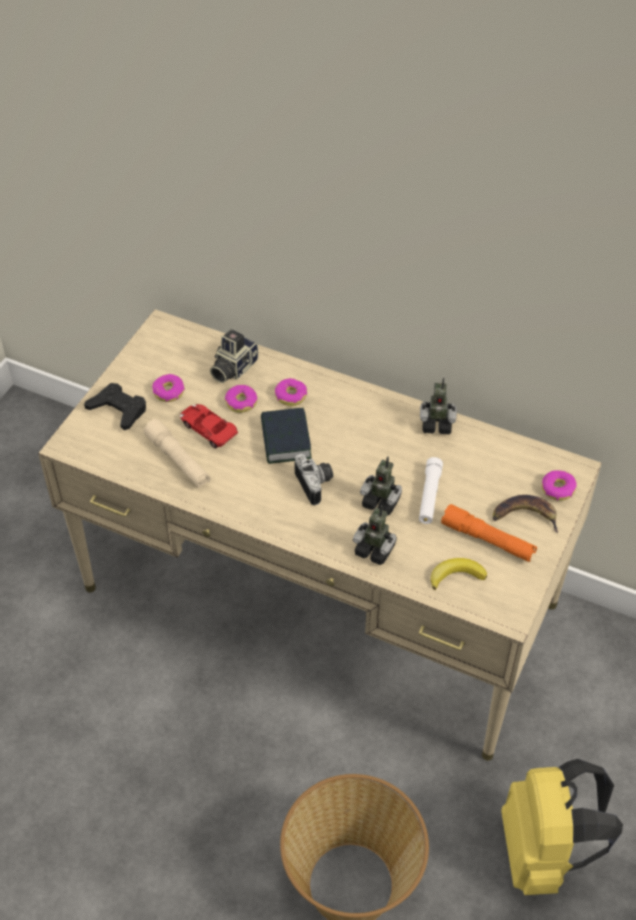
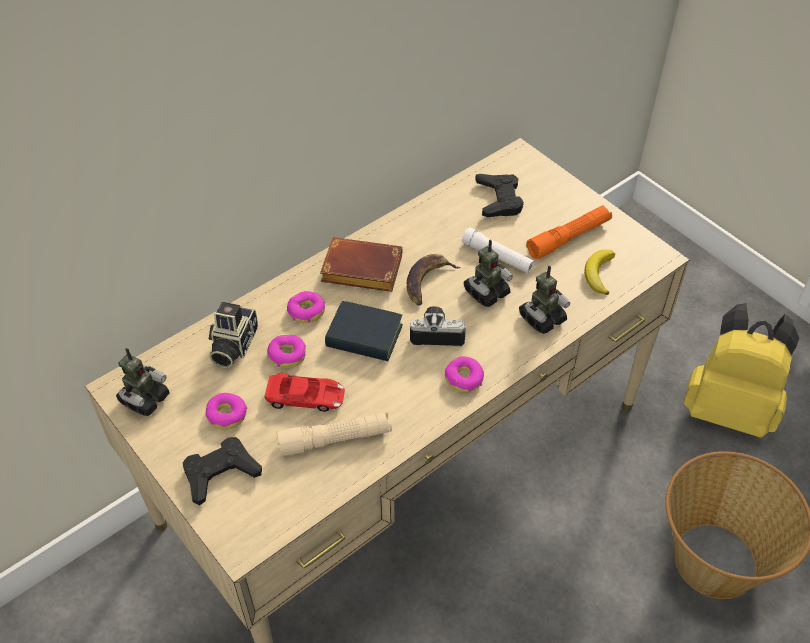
camera: 65 degrees left, 0 degrees up
red toy car [180,404,238,448] -> red toy car turned 150 degrees counterclockwise [264,373,345,412]
camera [210,329,258,383] -> camera turned 45 degrees clockwise [209,302,258,368]
toy robot [420,377,457,434] -> toy robot moved to [116,348,170,416]
banana [492,495,558,533] -> banana moved to [407,254,460,305]
donut [542,470,577,501] -> donut moved to [444,356,484,392]
none -> brown book [320,237,403,292]
none -> black game controller [475,174,524,217]

